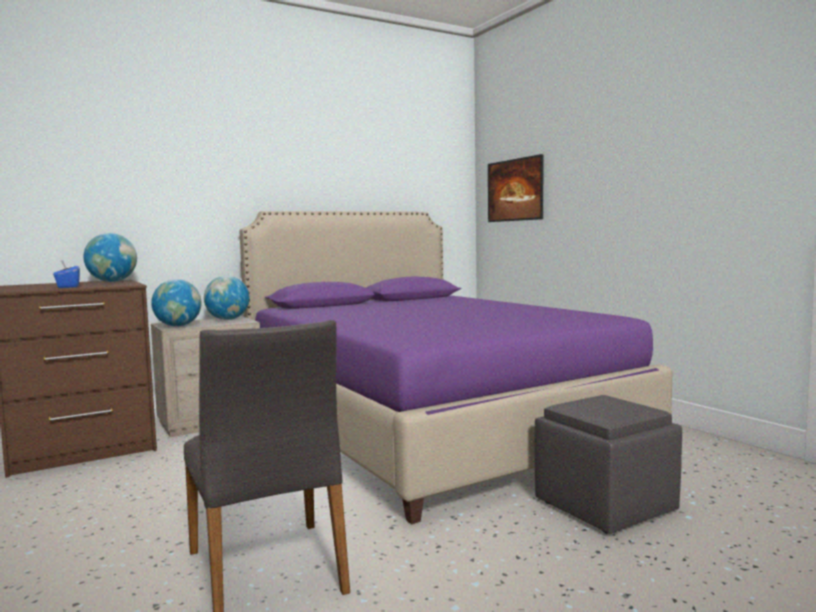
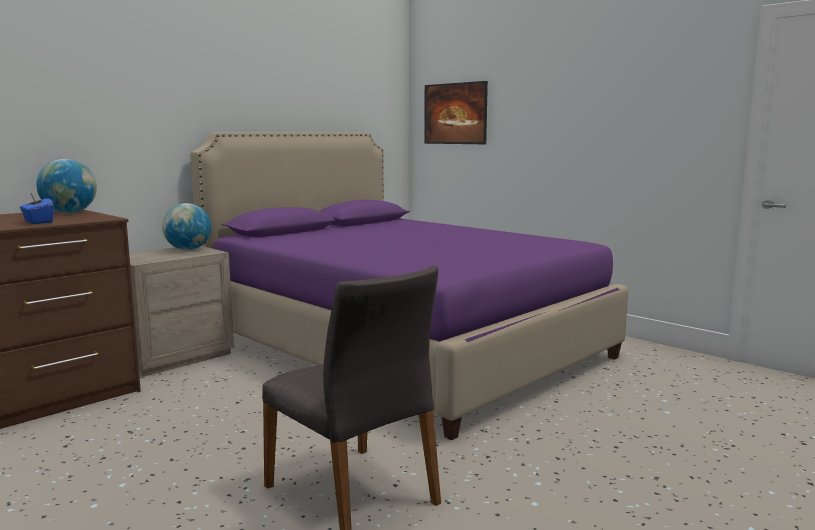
camera: 15 degrees left, 5 degrees up
globe [151,279,202,327] -> none
grey ottoman [535,395,682,534] -> none

